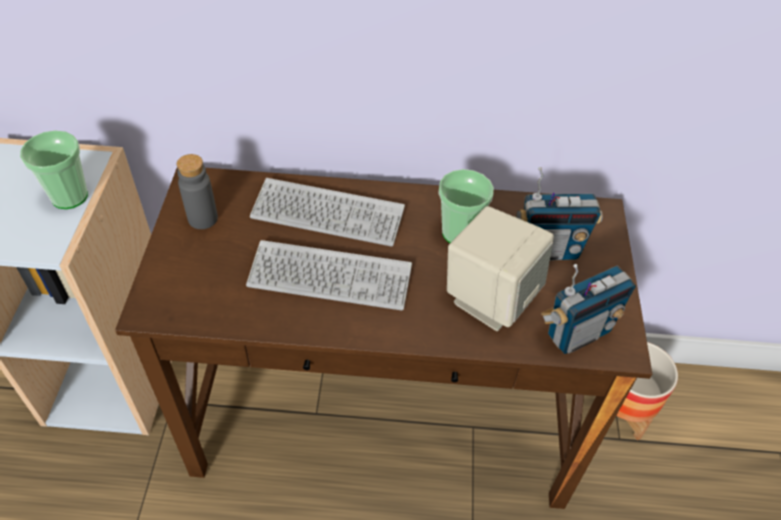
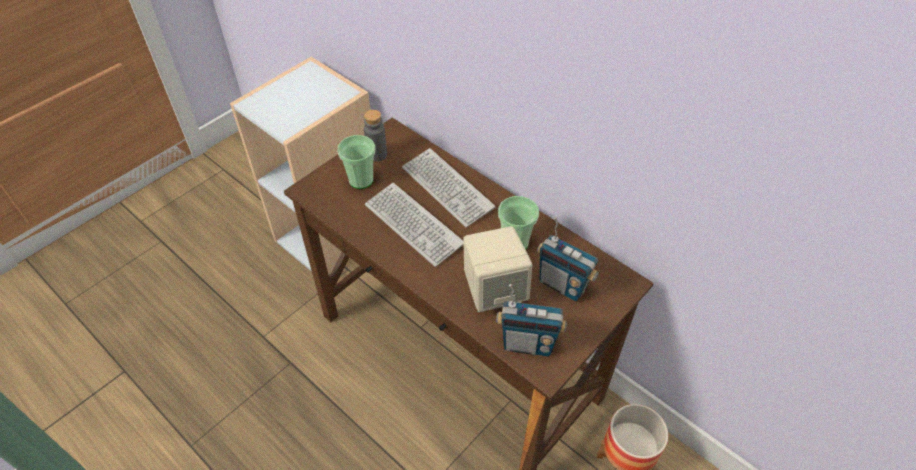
camera: 40 degrees right, 0 degrees up
cup [20,131,88,209] -> cup moved to [337,135,375,189]

